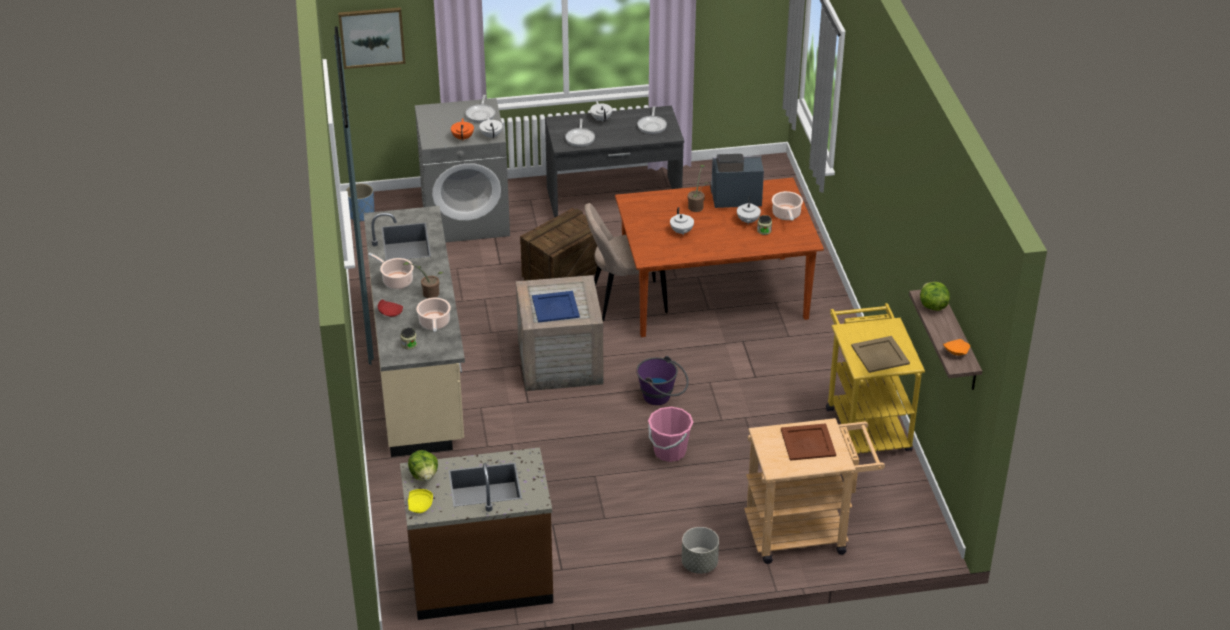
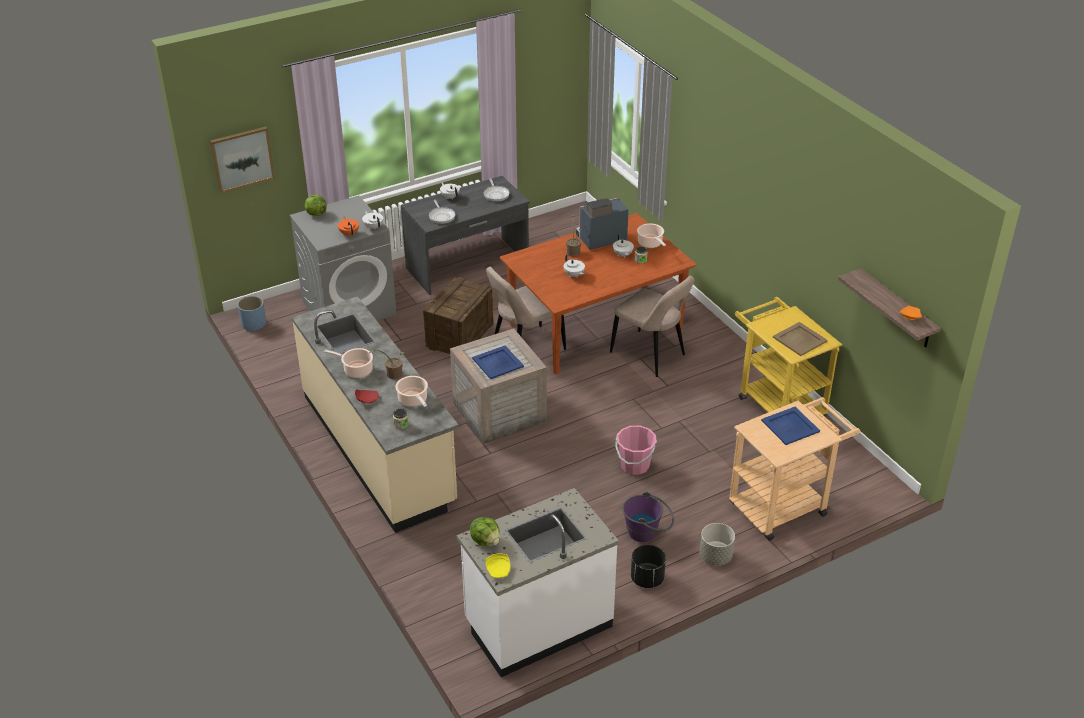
camera: 20 degrees left, 0 degrees up
brown counter [400,447,553,620] -> white counter [457,488,619,677]
frying pan [465,95,496,123] -> none
purple bucket [636,356,689,405] -> purple bucket moved to [622,492,674,542]
brown tray [781,423,836,461] -> blue tray [761,407,820,445]
lettuce [920,282,950,311] -> lettuce moved to [305,195,327,216]
none -> beige chair [610,276,695,377]
none -> black planter [631,545,666,588]

